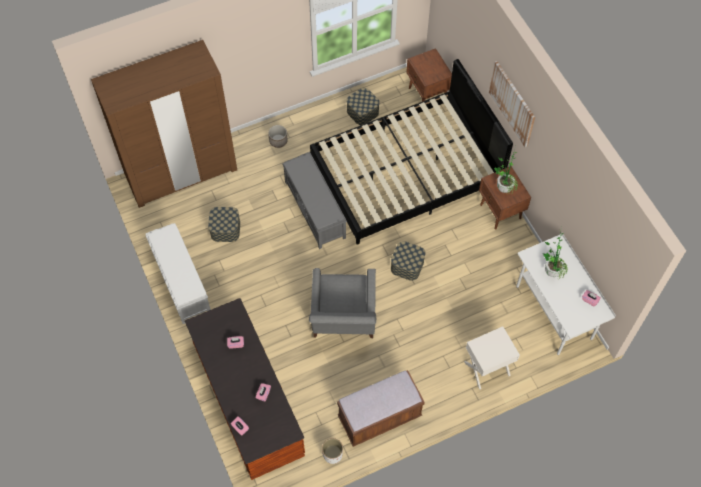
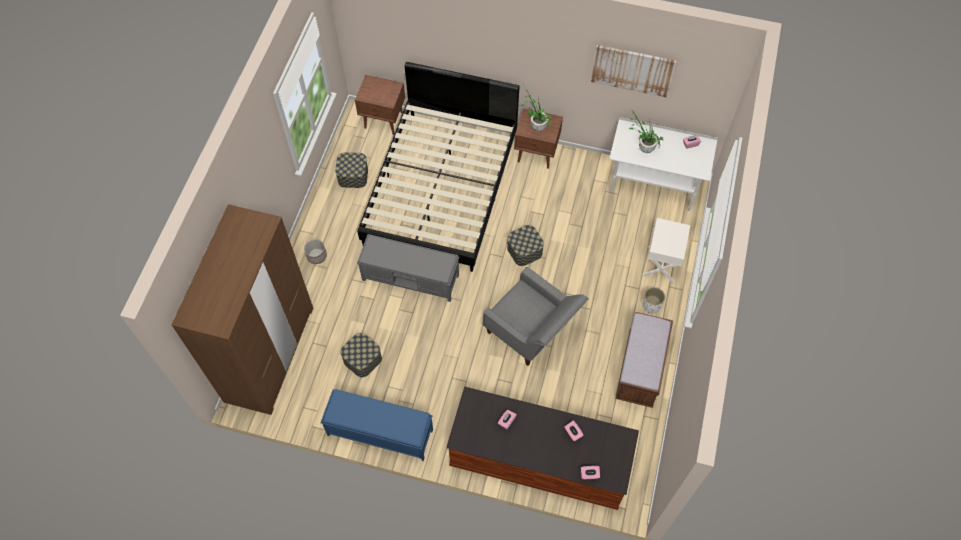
camera: 50 degrees left, 0 degrees up
white bench [145,223,211,324] -> blue bench [321,389,433,461]
white planter [322,438,343,464] -> white planter moved to [642,287,665,314]
picture [489,61,535,147] -> picture moved to [591,45,677,98]

